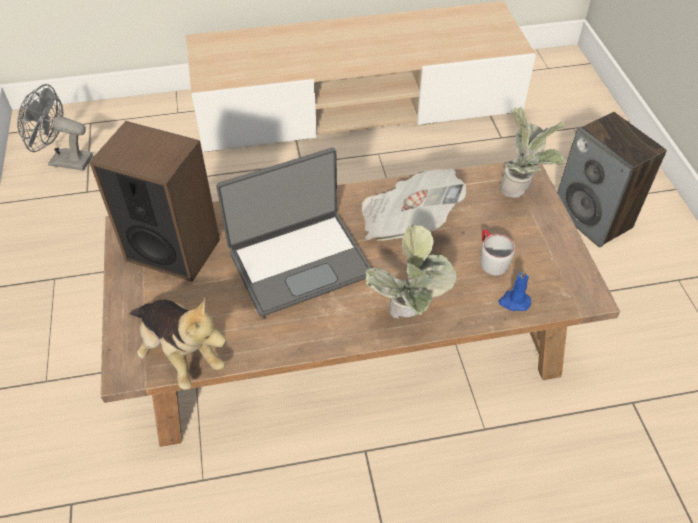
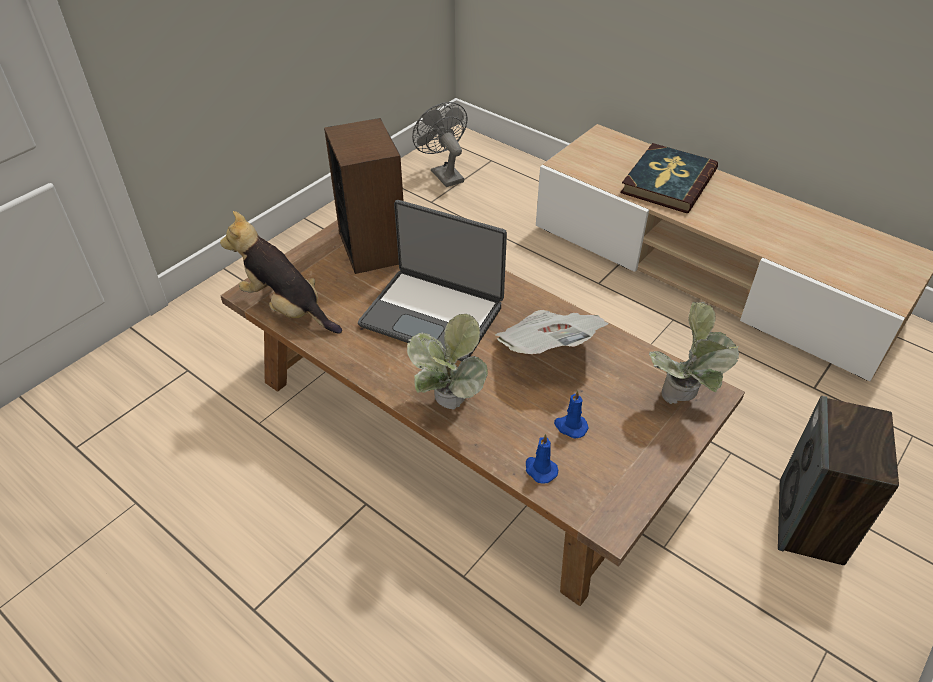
camera: 50 degrees right, 5 degrees down
plush toy [130,298,226,390] -> plush toy turned 120 degrees clockwise [220,211,342,334]
grey mug [481,229,515,276] -> blue candle [554,390,589,438]
none -> book [620,143,718,213]

